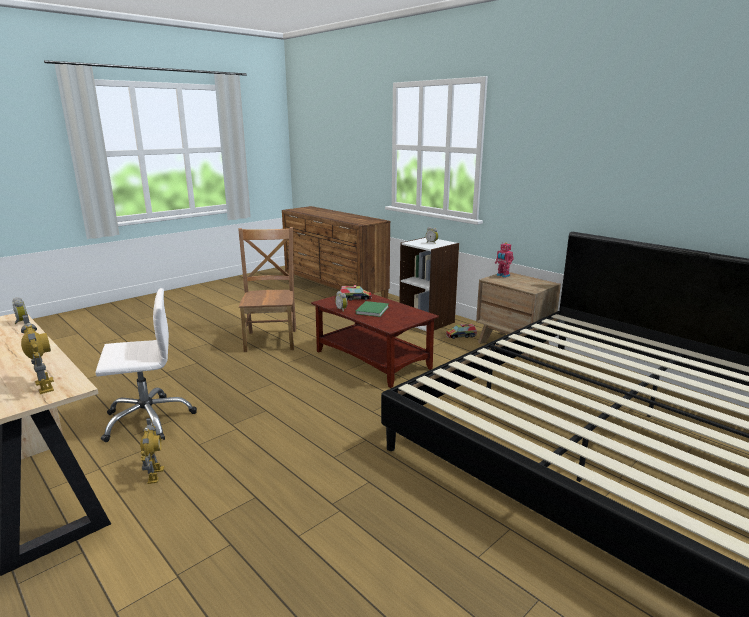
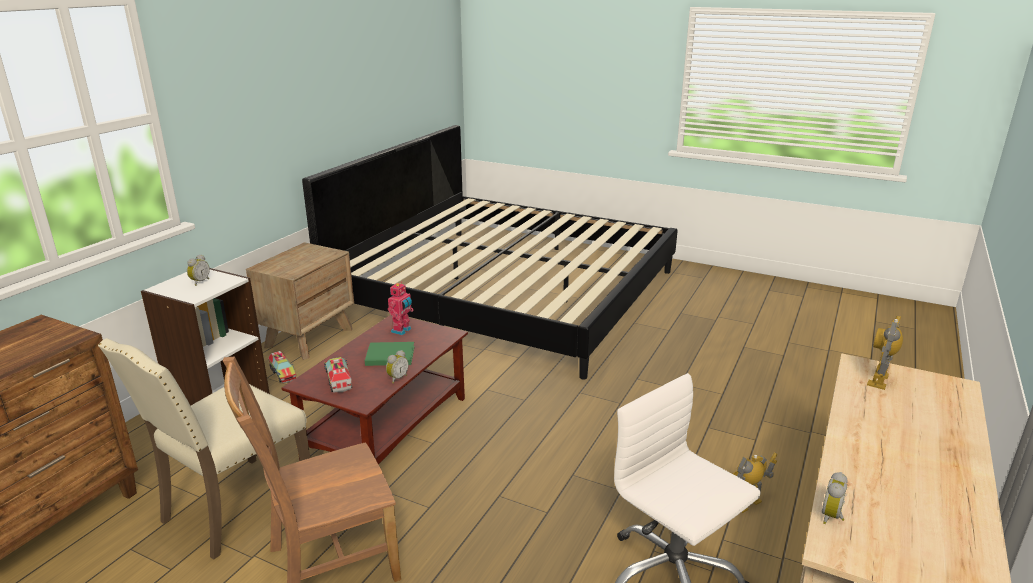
camera: 110 degrees left, 5 degrees up
toy robot [495,242,514,278] -> toy robot moved to [388,282,413,335]
none -> beige chair [98,338,310,560]

